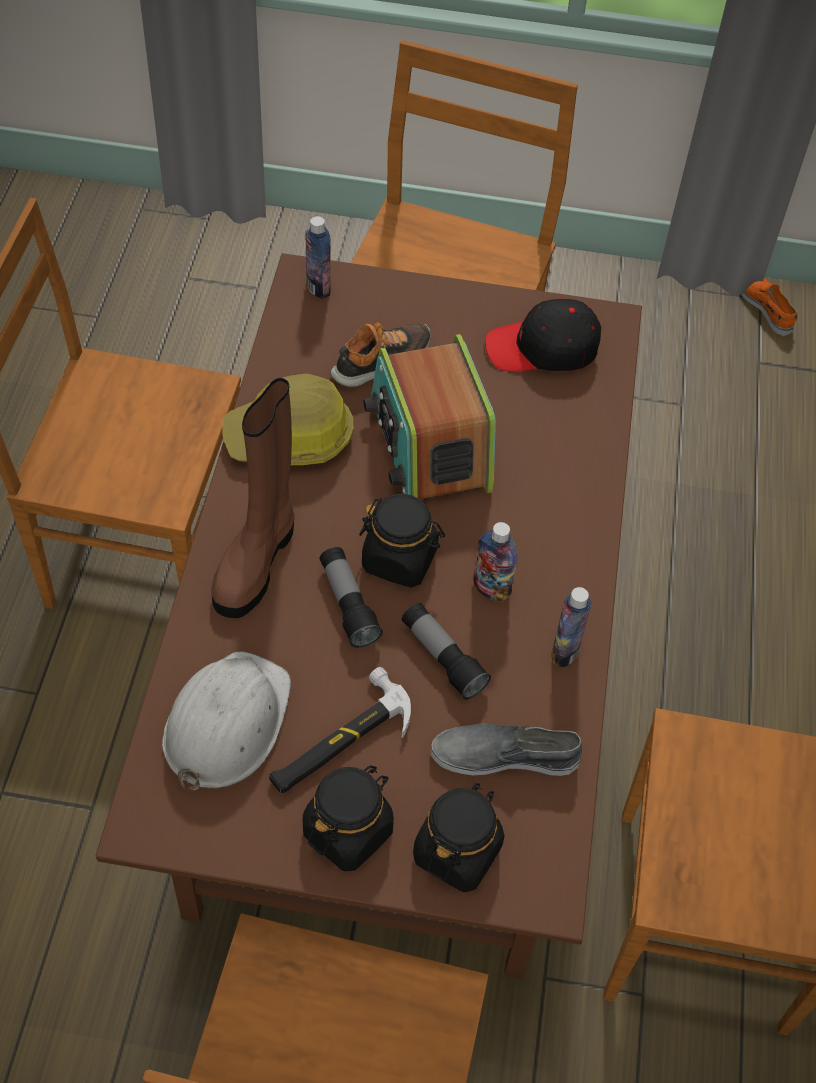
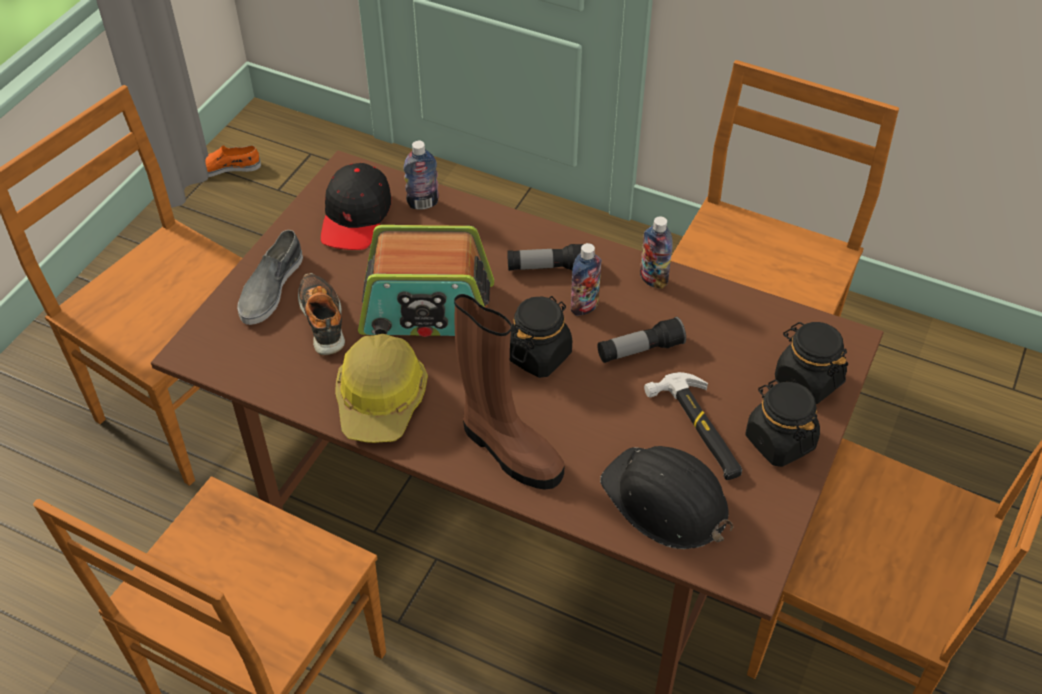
camera: 70 degrees left, 5 degrees down
white hard hat [162,651,291,790] -> black hard hat [600,446,733,549]
bottle [305,216,331,299] -> bottle moved to [404,141,439,210]
flashlight [320,547,383,648] -> flashlight moved to [507,244,583,271]
grey shoe [430,723,582,776] -> grey shoe moved to [237,230,303,325]

